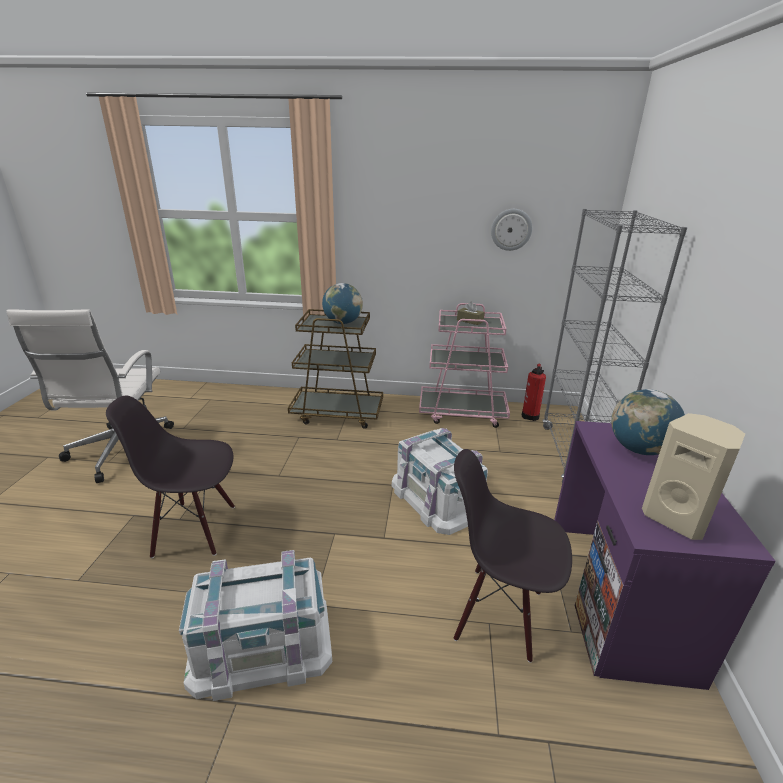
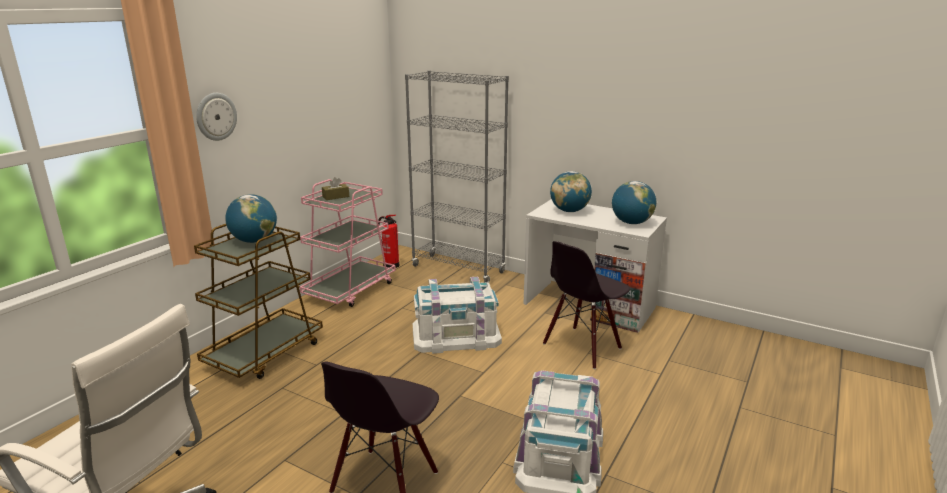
camera: 65 degrees left, 5 degrees down
wall clock [491,209,532,251] -> wall clock moved to [196,93,237,141]
purple desk [554,421,776,690] -> white desk [523,199,667,333]
beige speaker [642,413,745,540] -> globe [612,181,656,224]

